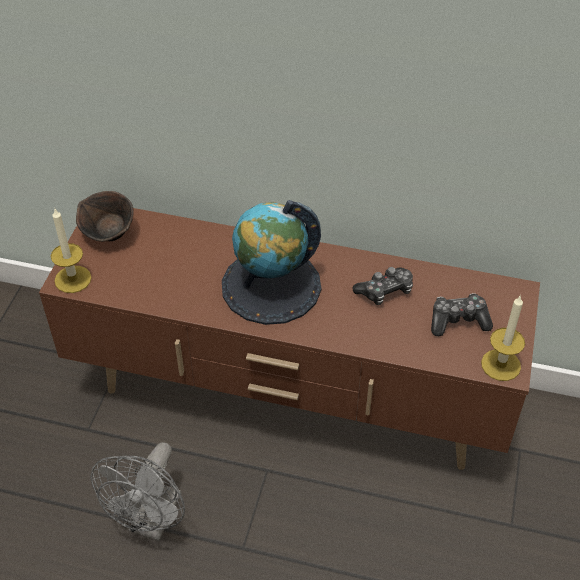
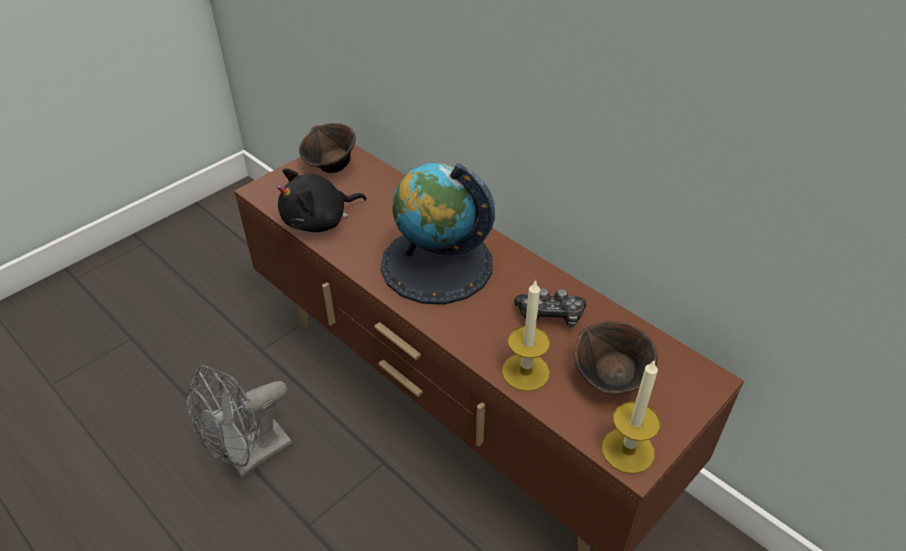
camera: 30 degrees right, 5 degrees down
candle [51,209,92,293] -> candle moved to [502,279,550,392]
game controller [431,293,493,336] -> brown bowl [574,321,657,395]
none -> black plush toy [277,168,367,232]

